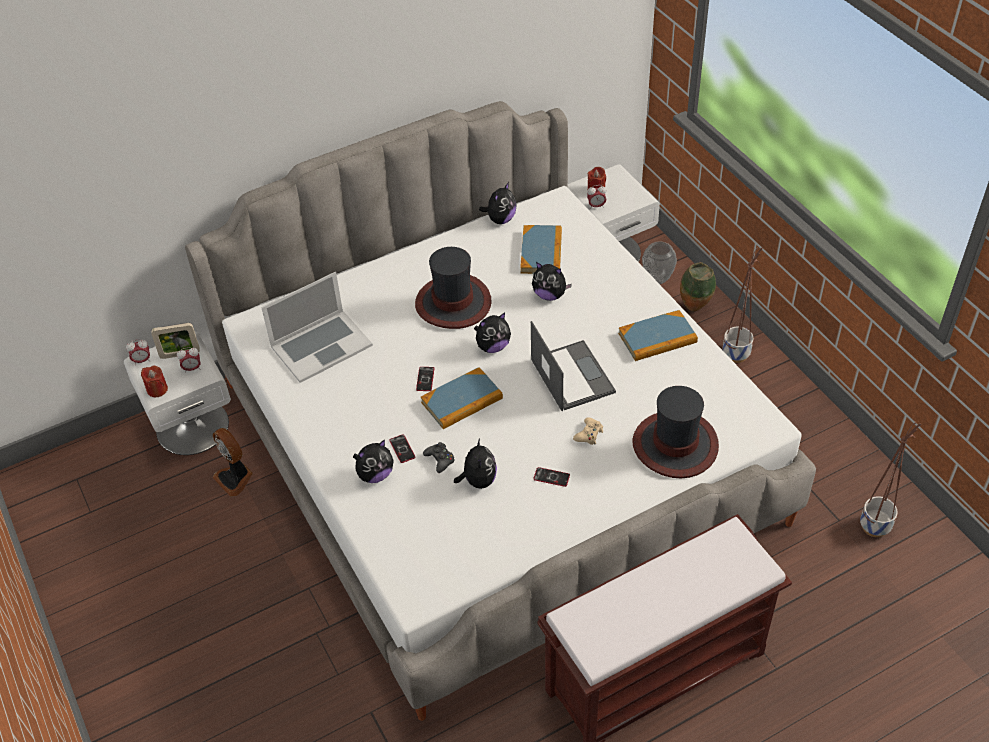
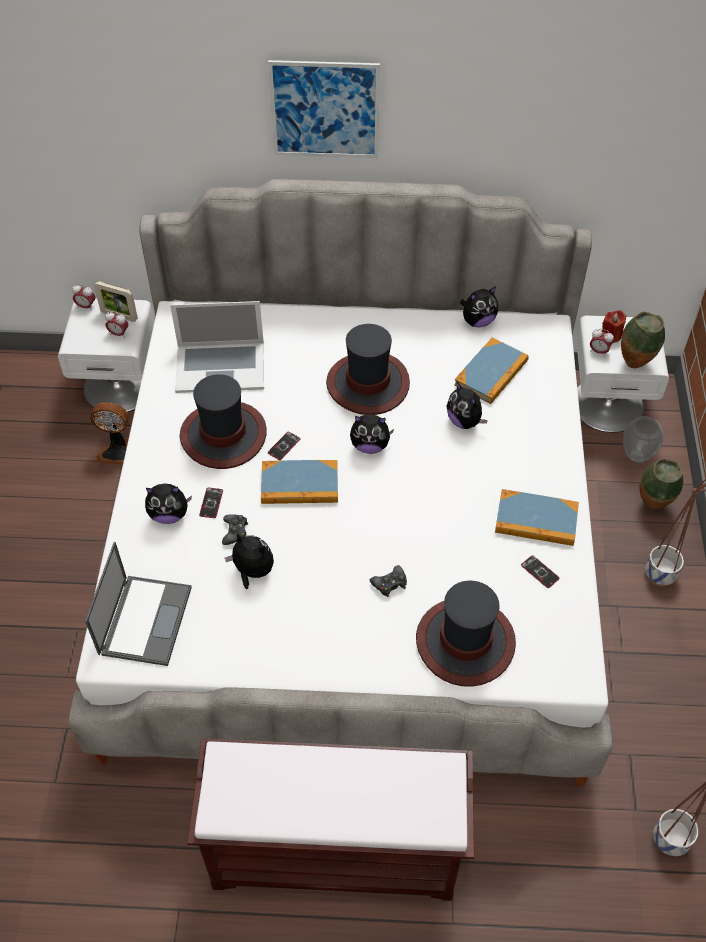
camera: 30 degrees right, 5 degrees up
red candle [141,366,168,397] -> none
fan [213,428,253,497] -> fan turned 75 degrees counterclockwise [90,402,129,465]
plush toy [454,438,497,489] -> plush toy turned 90 degrees counterclockwise [225,532,274,589]
laptop [531,321,616,411] -> laptop moved to [85,542,192,666]
phone [533,467,570,487] -> phone moved to [521,555,560,588]
beige game controller [573,417,603,445] -> black game controller [370,565,407,597]
none -> hat [180,374,267,469]
none -> picture [268,60,380,158]
none -> vase [621,311,665,368]

